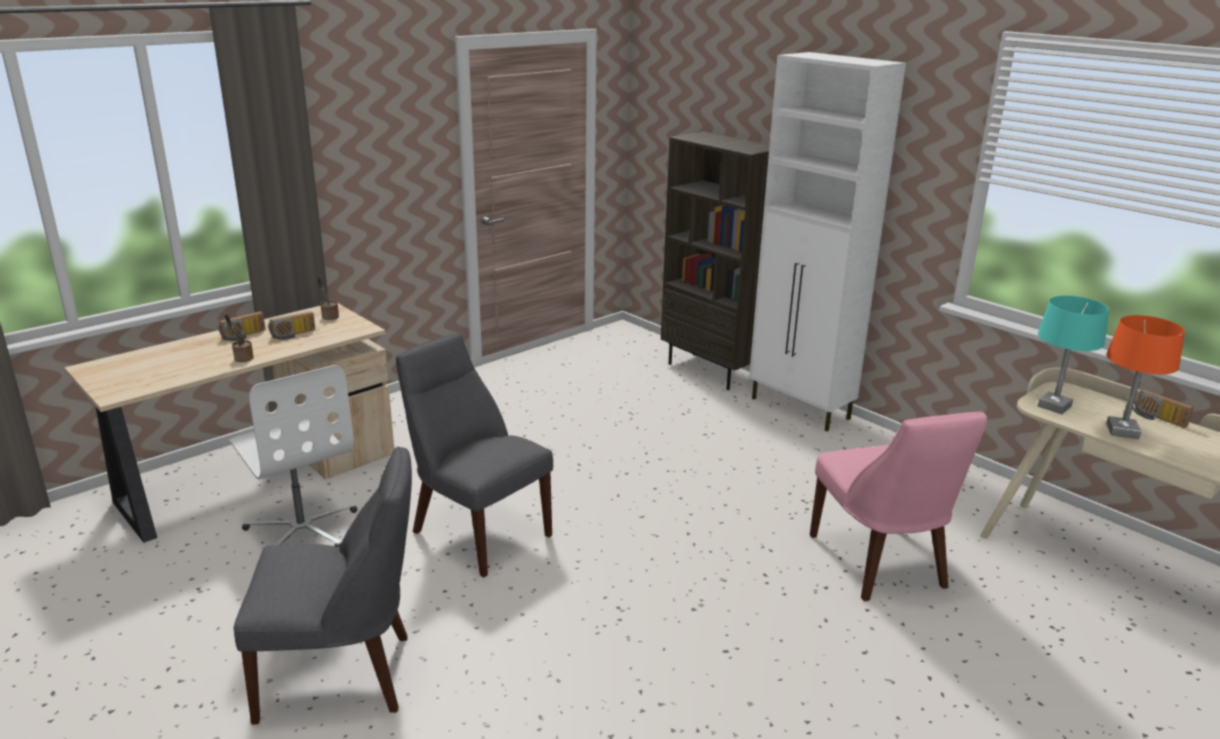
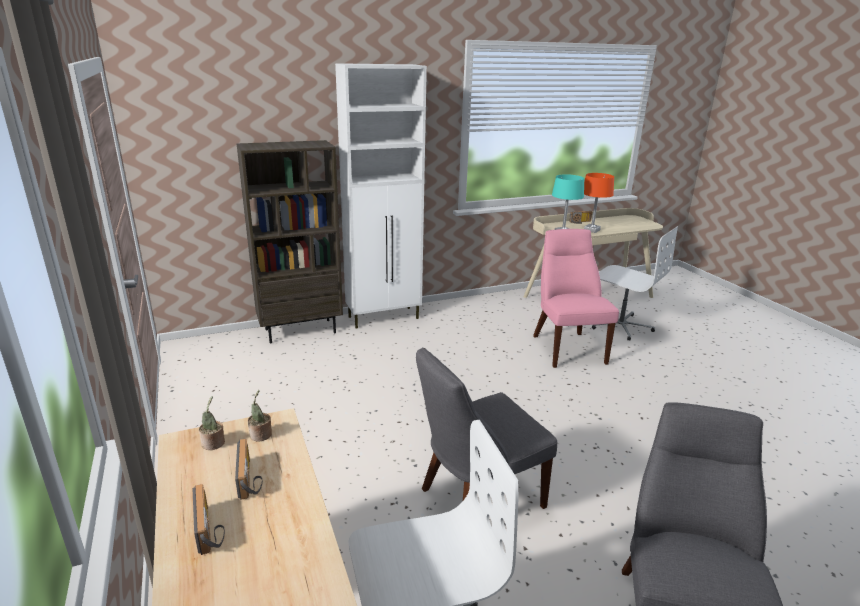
camera: 70 degrees left, 0 degrees up
potted plant [225,314,254,362] -> potted plant moved to [248,390,272,441]
pink chair [810,412,987,601] -> pink chair turned 105 degrees counterclockwise [533,229,619,368]
none -> white office chair [592,226,678,341]

